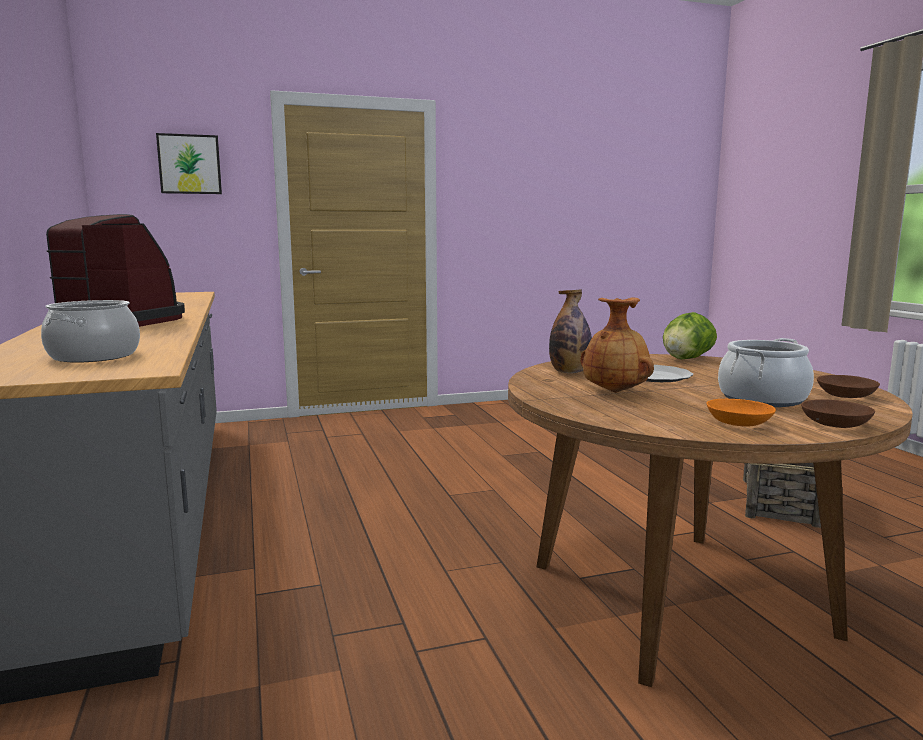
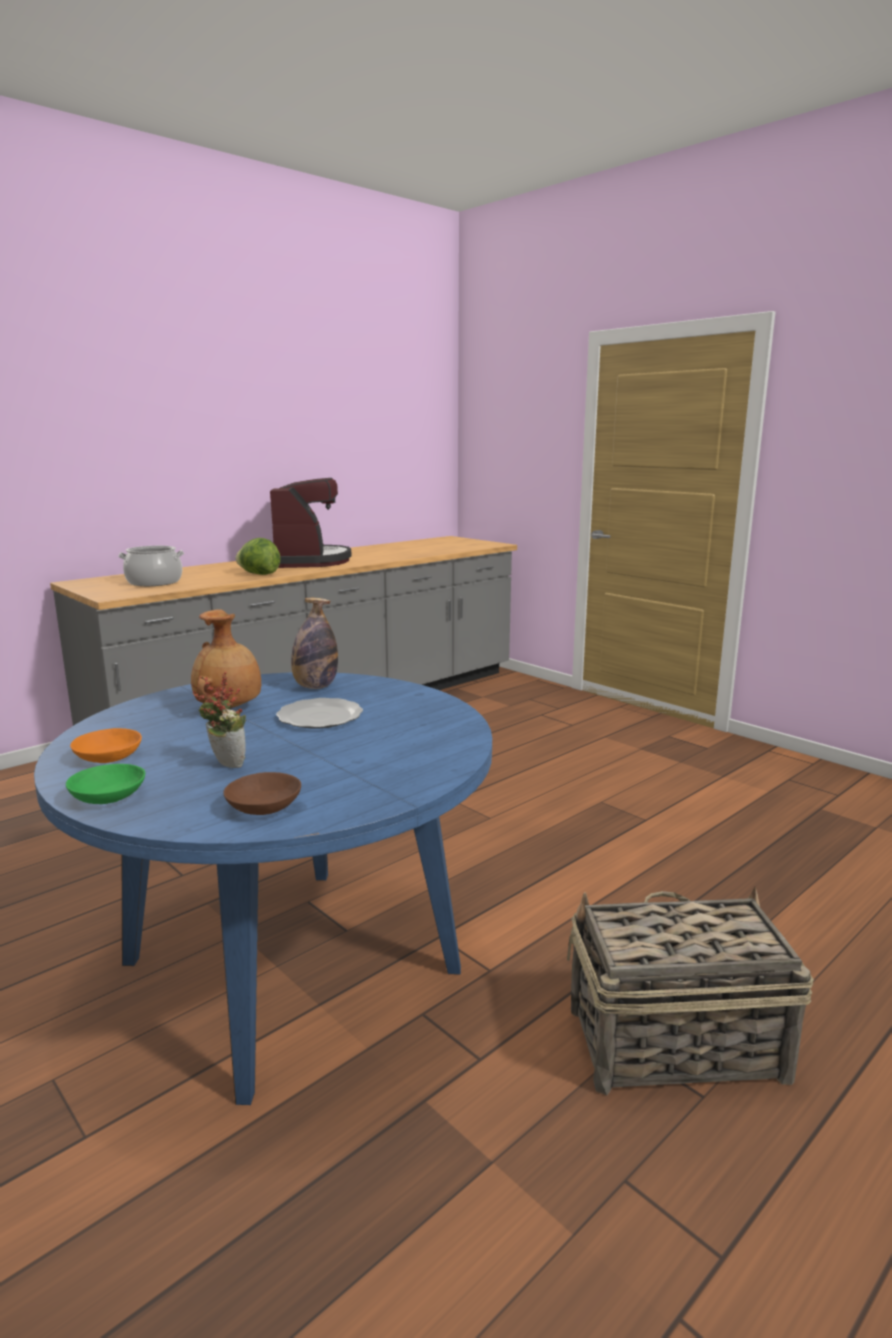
camera: 65 degrees right, 5 degrees up
picture [156,133,222,194] -> none
brown dining table [508,354,913,687] -> blue dining table [34,672,492,1105]
lettuce [663,312,717,359] -> lettuce moved to [235,538,280,575]
cooking pot [718,338,814,407] -> potted plant [192,671,246,768]
brown bowl [801,399,875,428] -> green bowl [66,764,145,804]

